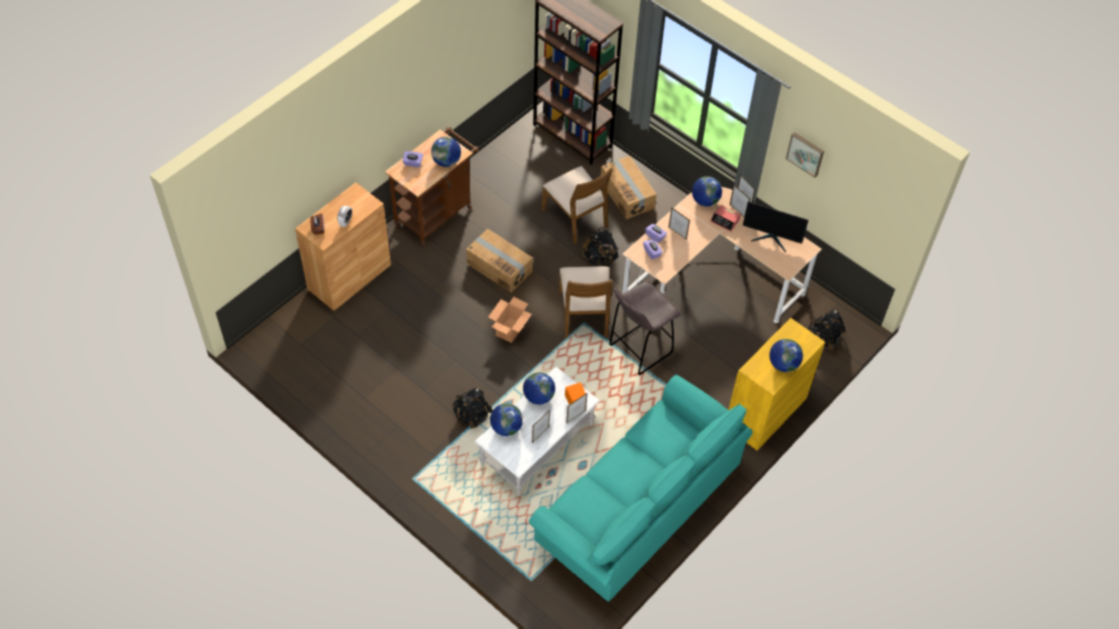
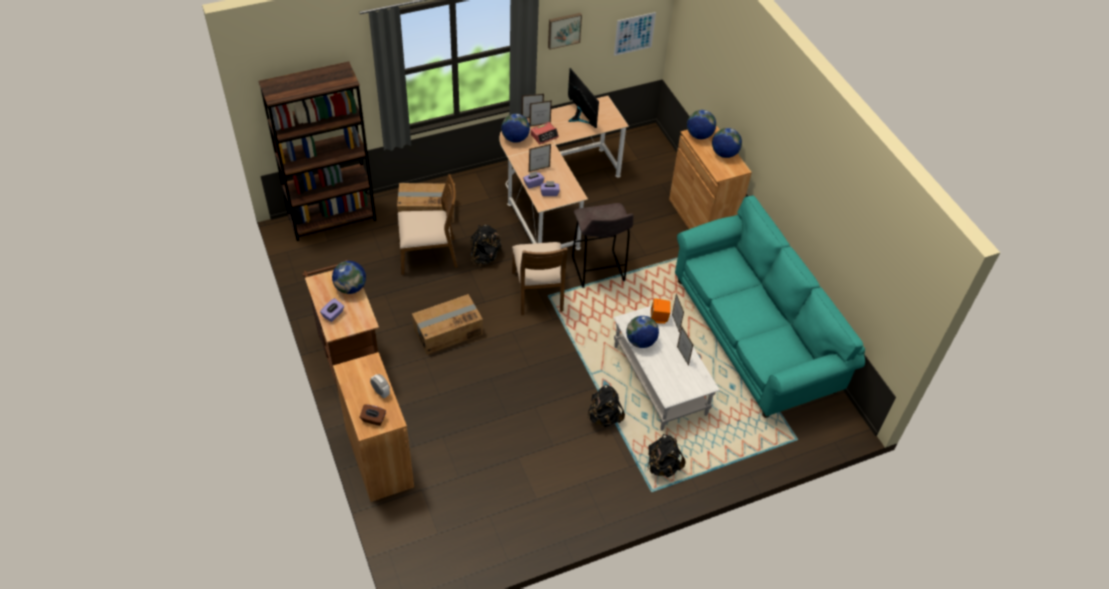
camera: 65 degrees left, 5 degrees down
cardboard box [488,297,532,343] -> none
globe [490,403,523,436] -> globe moved to [687,110,716,139]
brown chair [559,266,613,338] -> brown chair turned 60 degrees clockwise [512,242,568,315]
yellow cabinet [729,318,825,451] -> brown cabinet [669,125,752,229]
monitor [743,201,809,252] -> monitor turned 75 degrees counterclockwise [568,68,599,128]
black backpack [808,310,846,351] -> black backpack moved to [648,434,686,477]
none -> picture [614,12,656,56]

